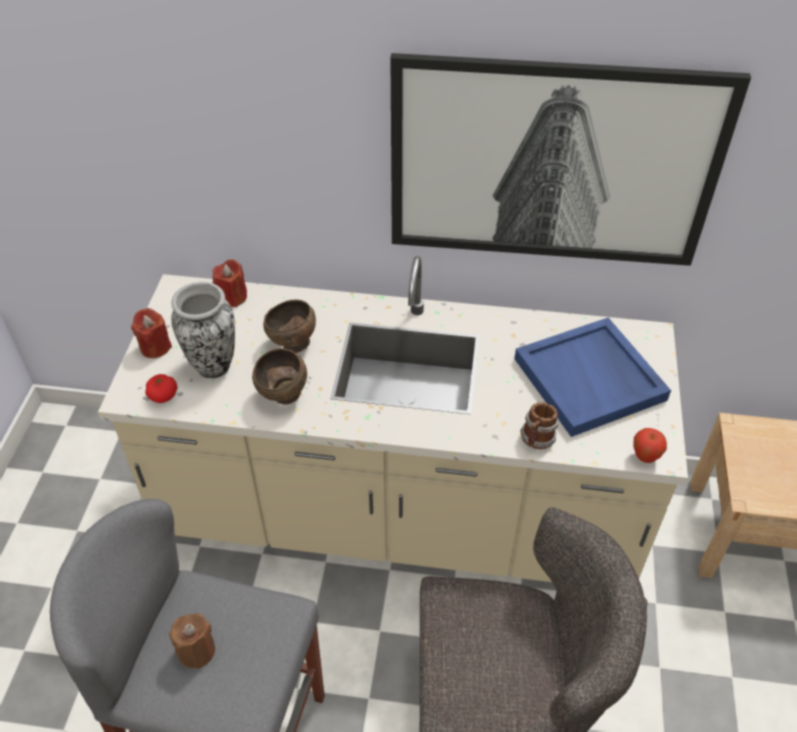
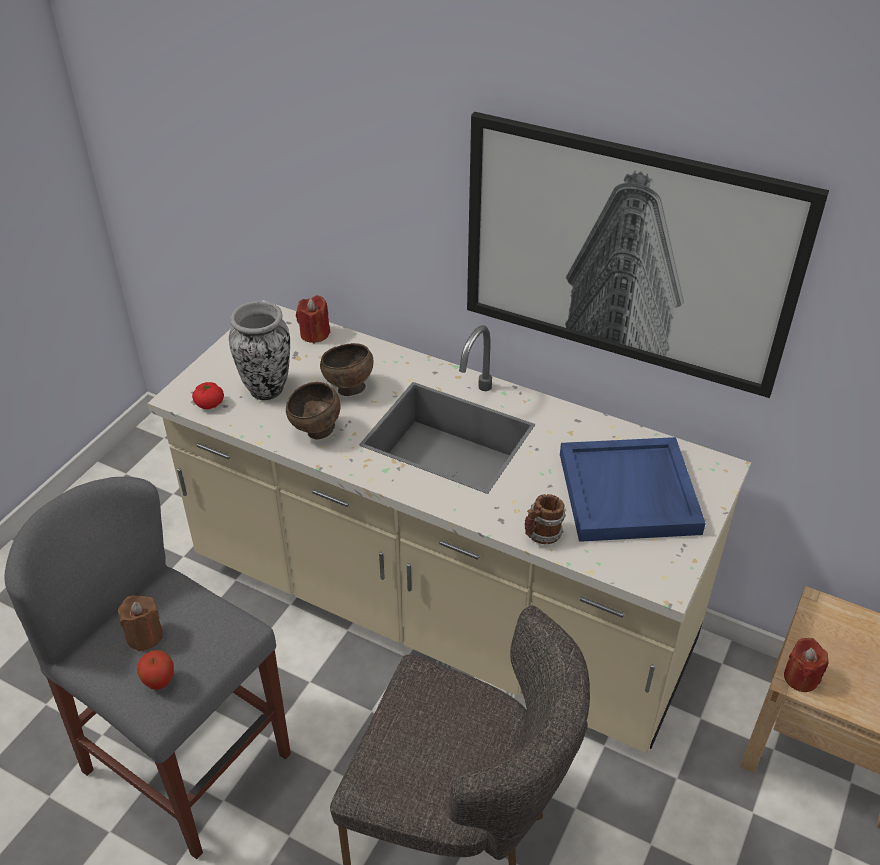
camera: 20 degrees right, 5 degrees down
red candle [131,308,172,358] -> red candle moved to [784,638,829,692]
apple [634,428,667,463] -> apple moved to [137,650,174,690]

